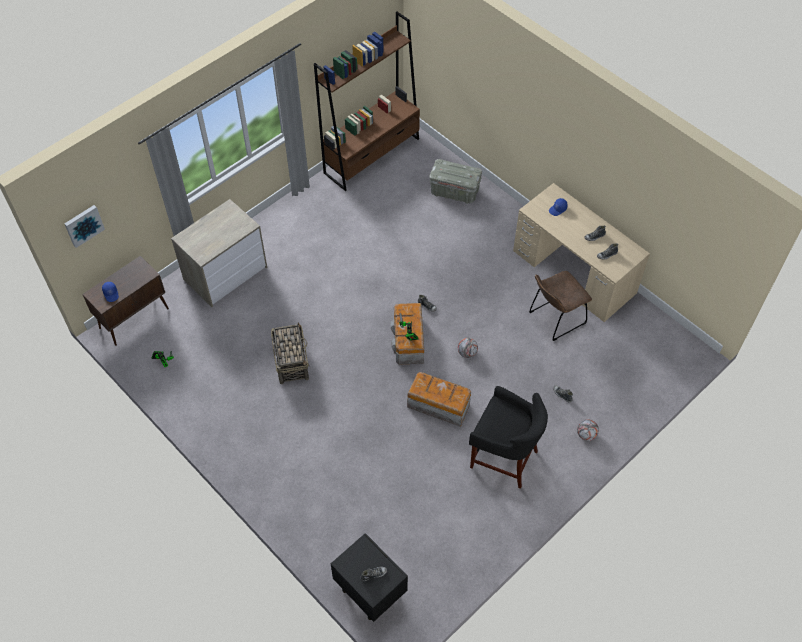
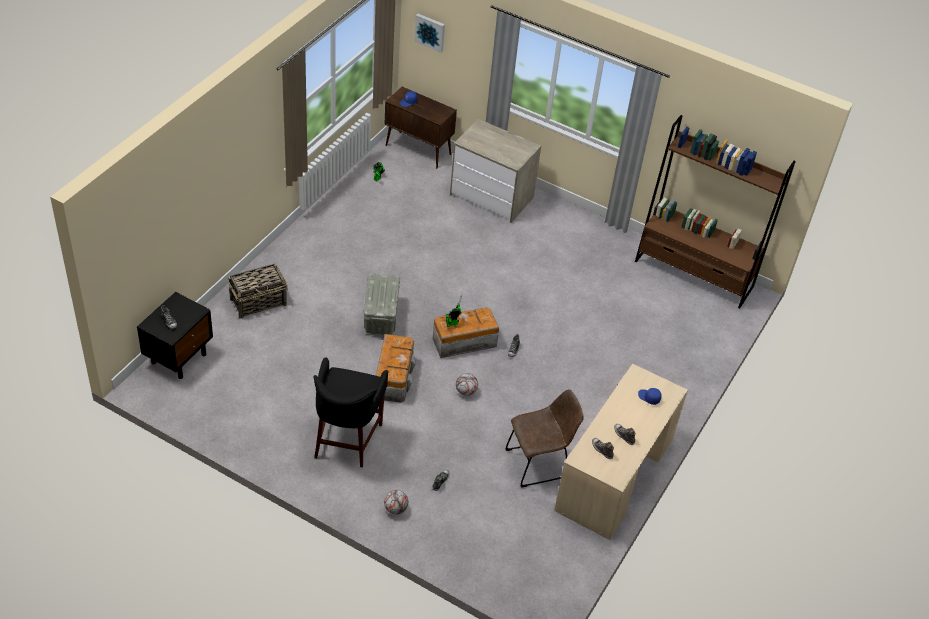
camera: 70 degrees right, 10 degrees down
basket [271,322,309,384] -> basket moved to [227,264,288,319]
grey storage box [429,159,482,204] -> grey storage box moved to [364,274,400,335]
brown chair [529,271,592,341] -> brown chair turned 120 degrees clockwise [506,389,584,487]

